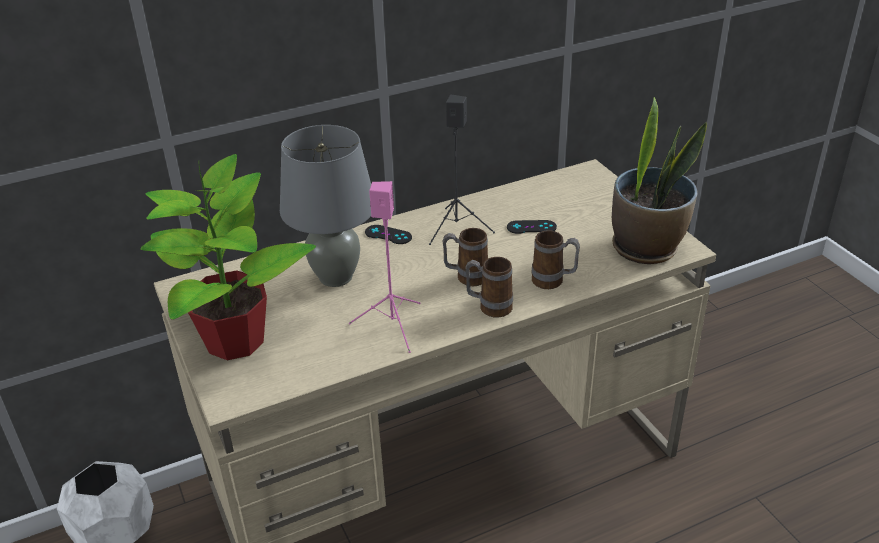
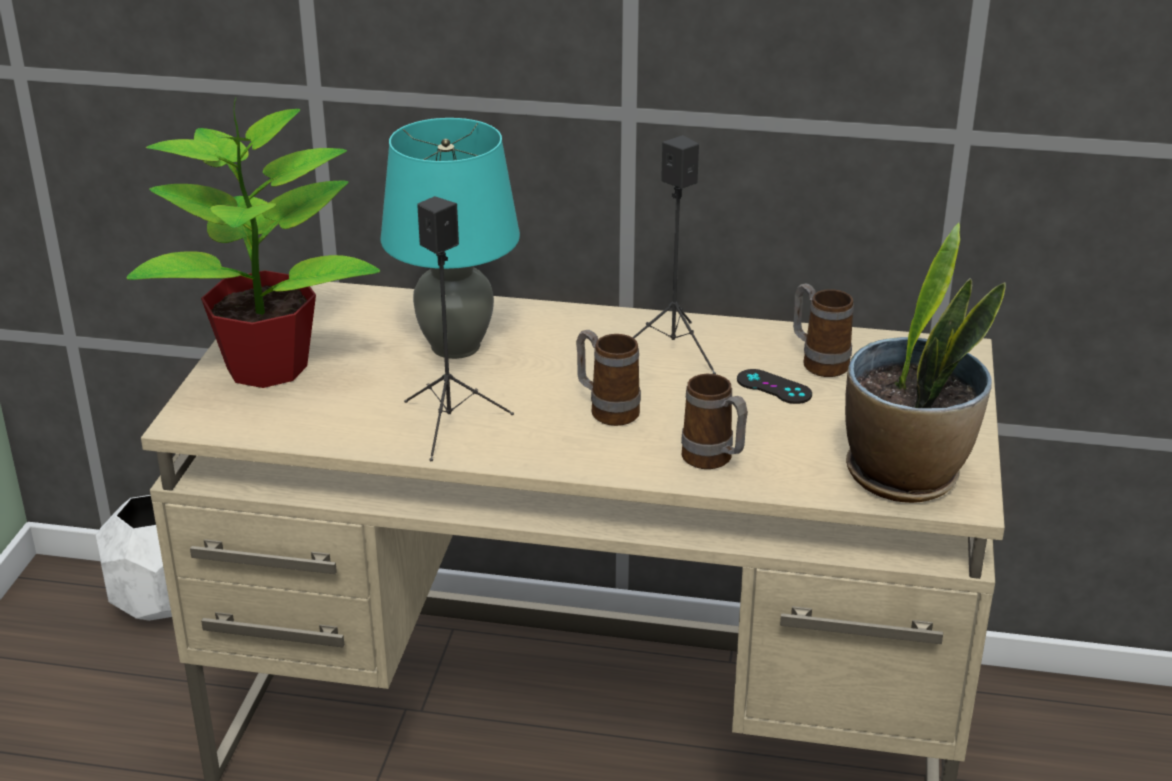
camera: 35 degrees right, 5 degrees down
grey table lamp [280,125,371,287] -> turquoise table lamp [381,118,520,359]
pink speaker [349,181,420,353] -> black speaker [404,196,514,461]
black game controller [365,225,412,244] -> none
mug [465,257,513,318] -> mug moved to [793,284,854,377]

